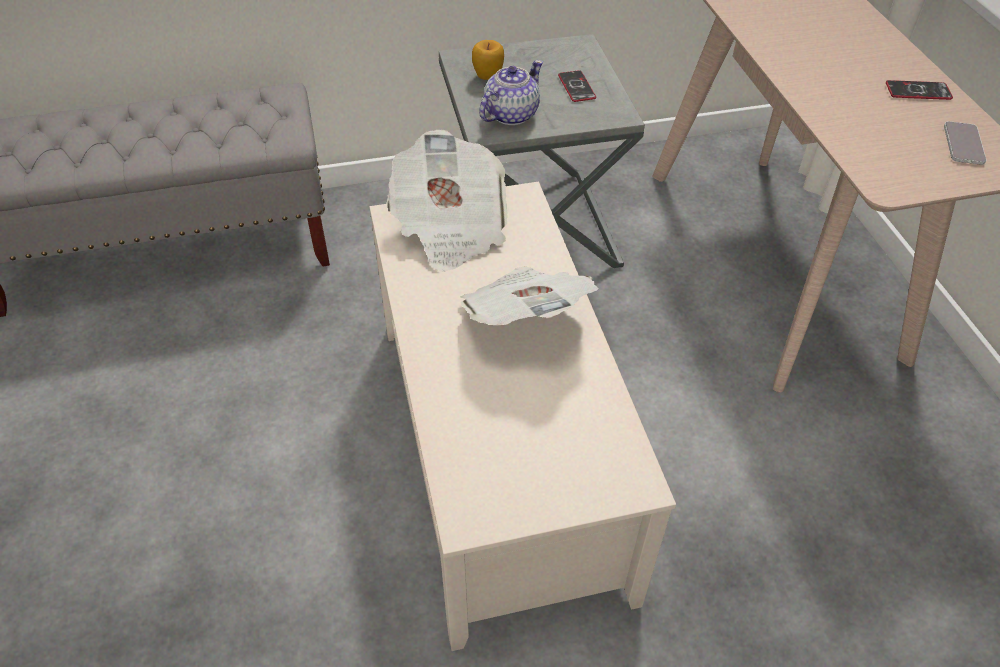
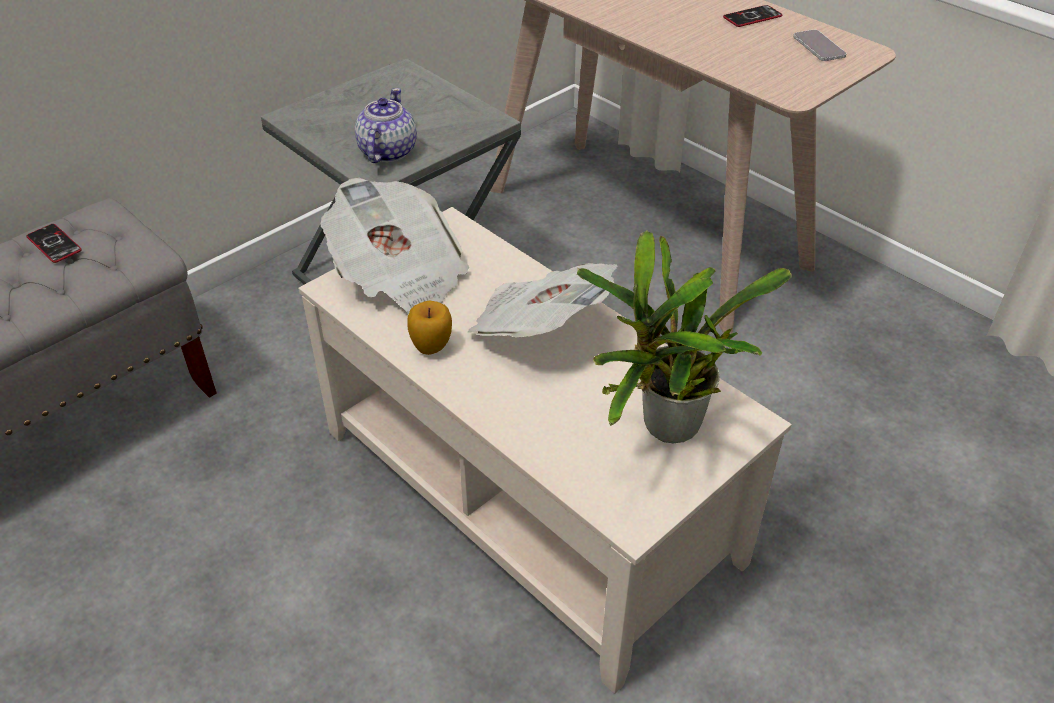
camera: 30 degrees left, 5 degrees down
apple [472,40,504,80] -> apple moved to [407,301,452,355]
phone [558,70,596,102] -> phone moved to [26,224,82,263]
none -> potted plant [577,230,792,443]

